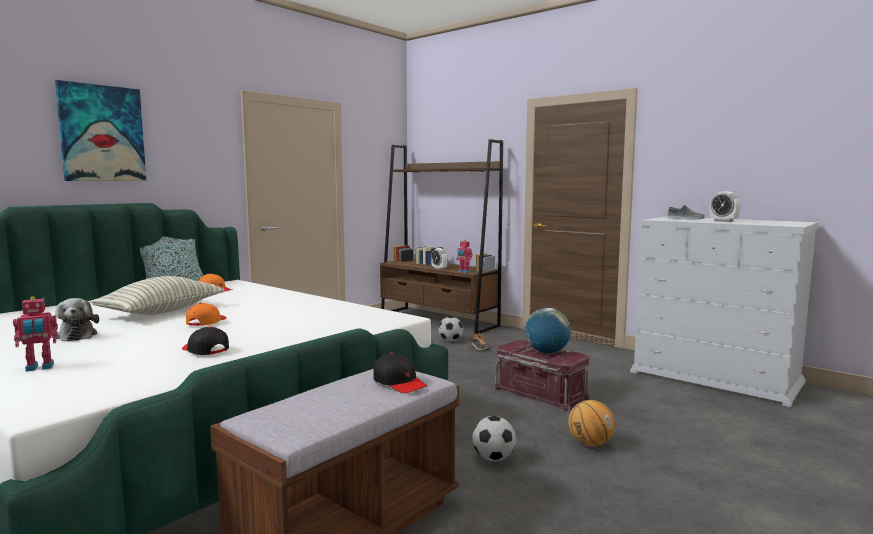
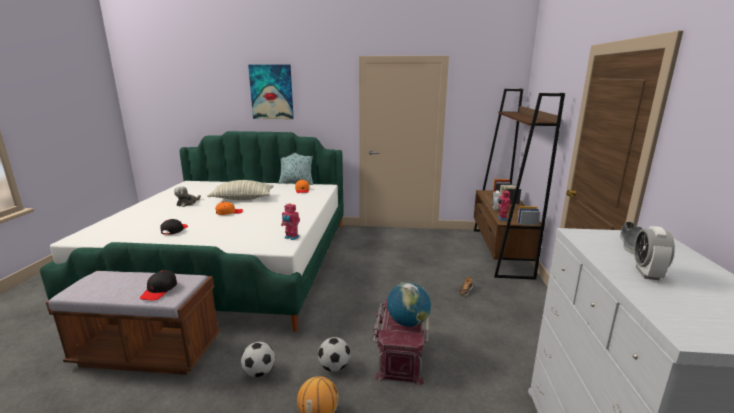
camera: 55 degrees right, 10 degrees up
toy robot [13,297,58,372] -> toy robot moved to [281,203,300,240]
football [438,316,463,341] -> football moved to [318,337,350,372]

